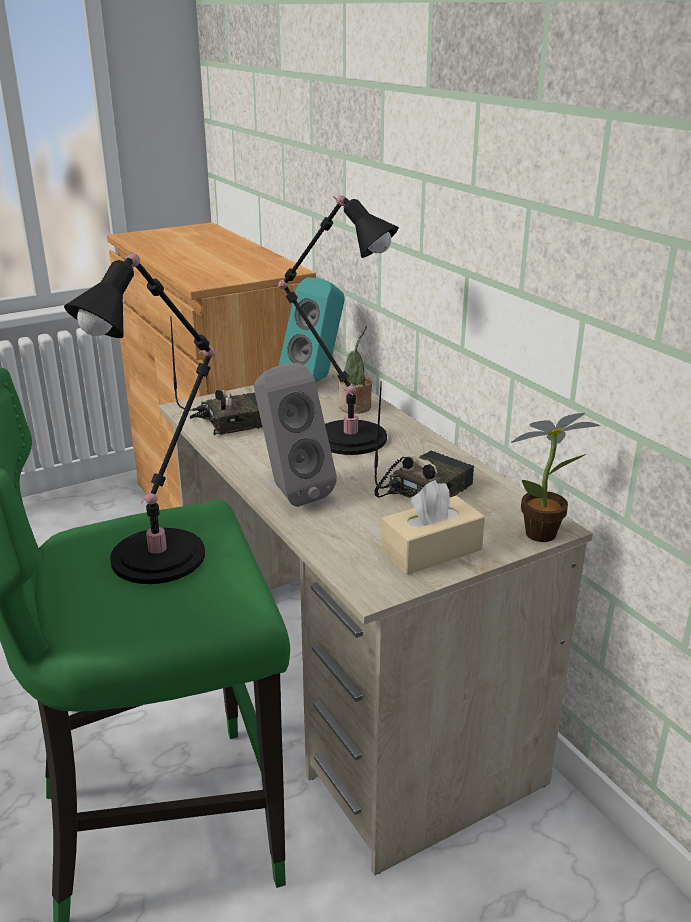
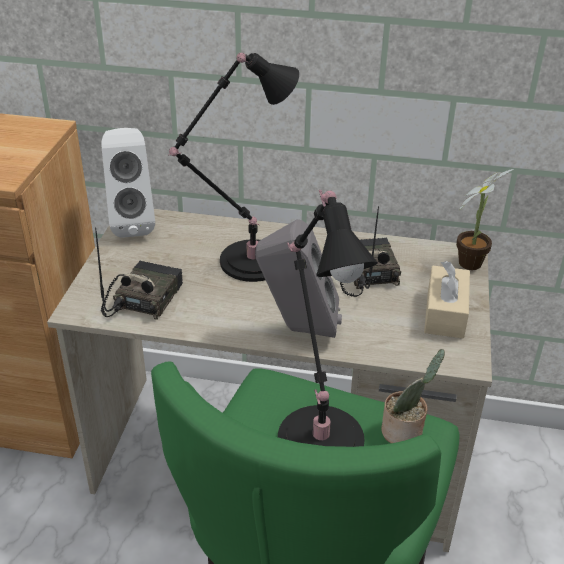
camera: 50 degrees left, 10 degrees up
turquoise speaker [279,277,345,383] -> white speaker [102,128,155,238]
potted plant [339,325,372,414] -> potted plant moved to [381,349,445,443]

